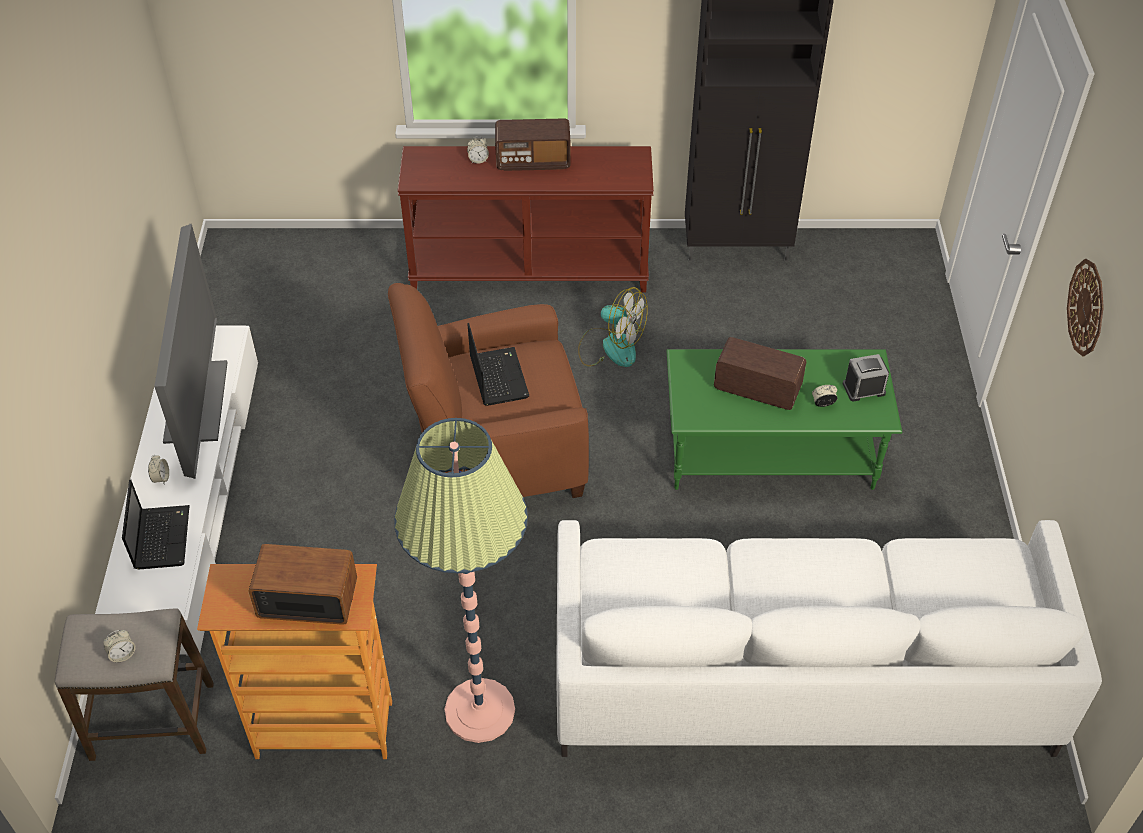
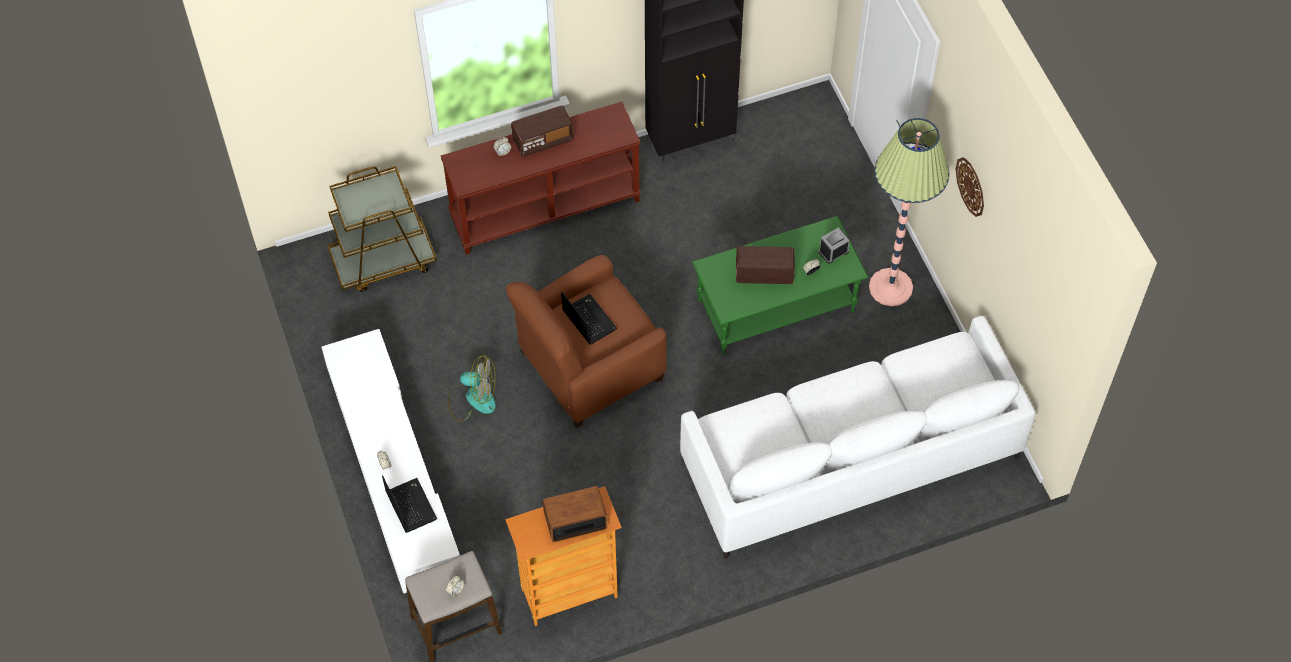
camera: 20 degrees left, 10 degrees up
television [154,224,228,479] -> none
floor lamp [394,418,528,743] -> floor lamp moved to [869,118,950,306]
fan [578,287,648,367] -> fan moved to [448,355,496,422]
none -> brown cart [327,166,437,292]

